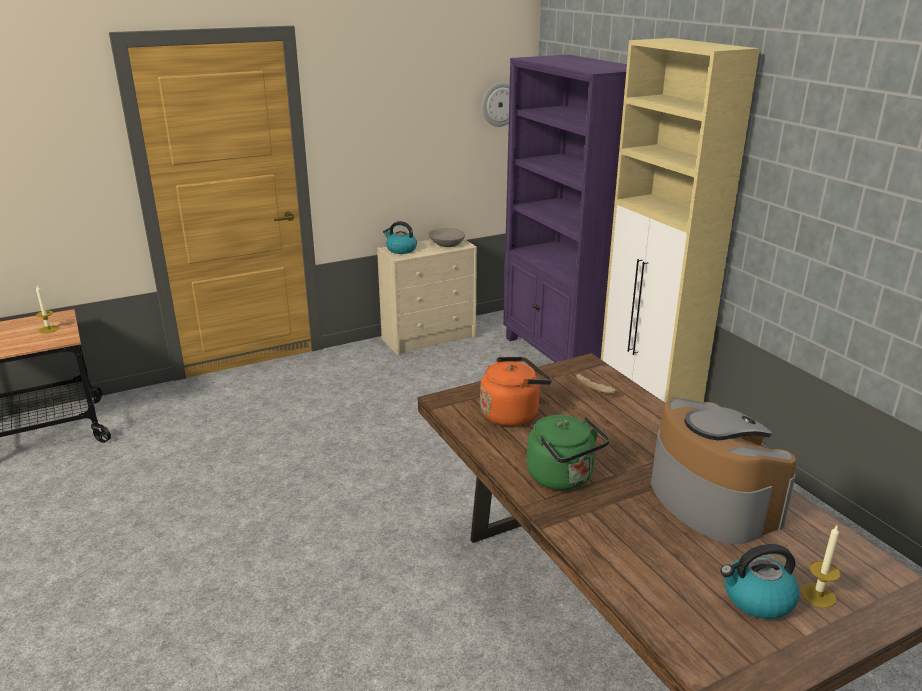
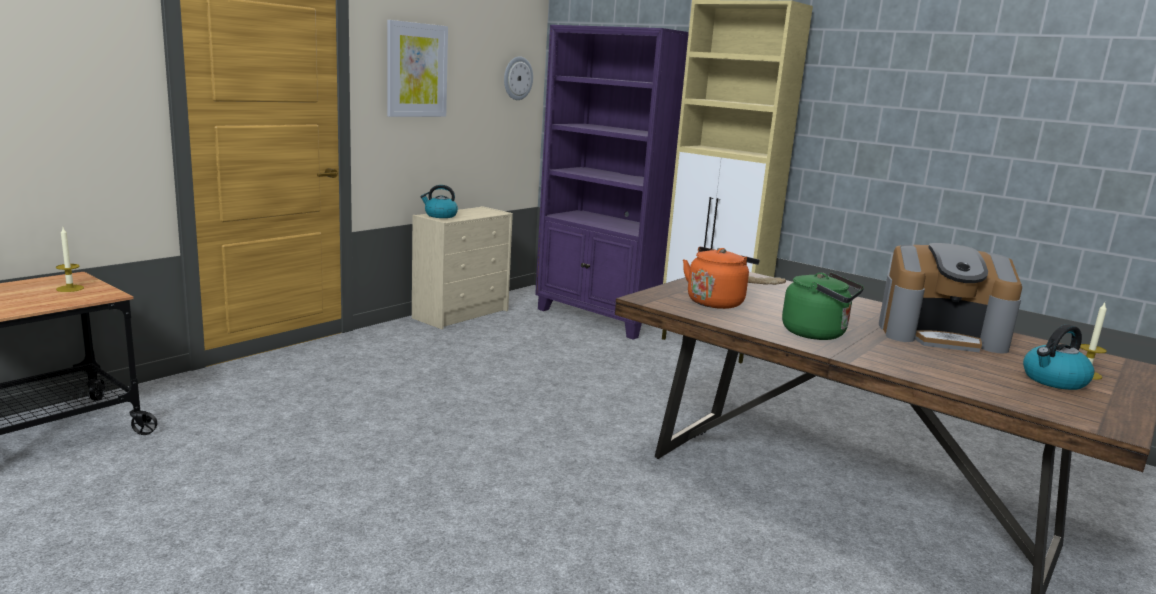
camera: 25 degrees left, 10 degrees down
grey bowl [428,228,465,247] -> none
coffee machine [651,397,797,544] -> coffee machine turned 150 degrees clockwise [879,243,1022,354]
none -> picture [387,20,448,117]

